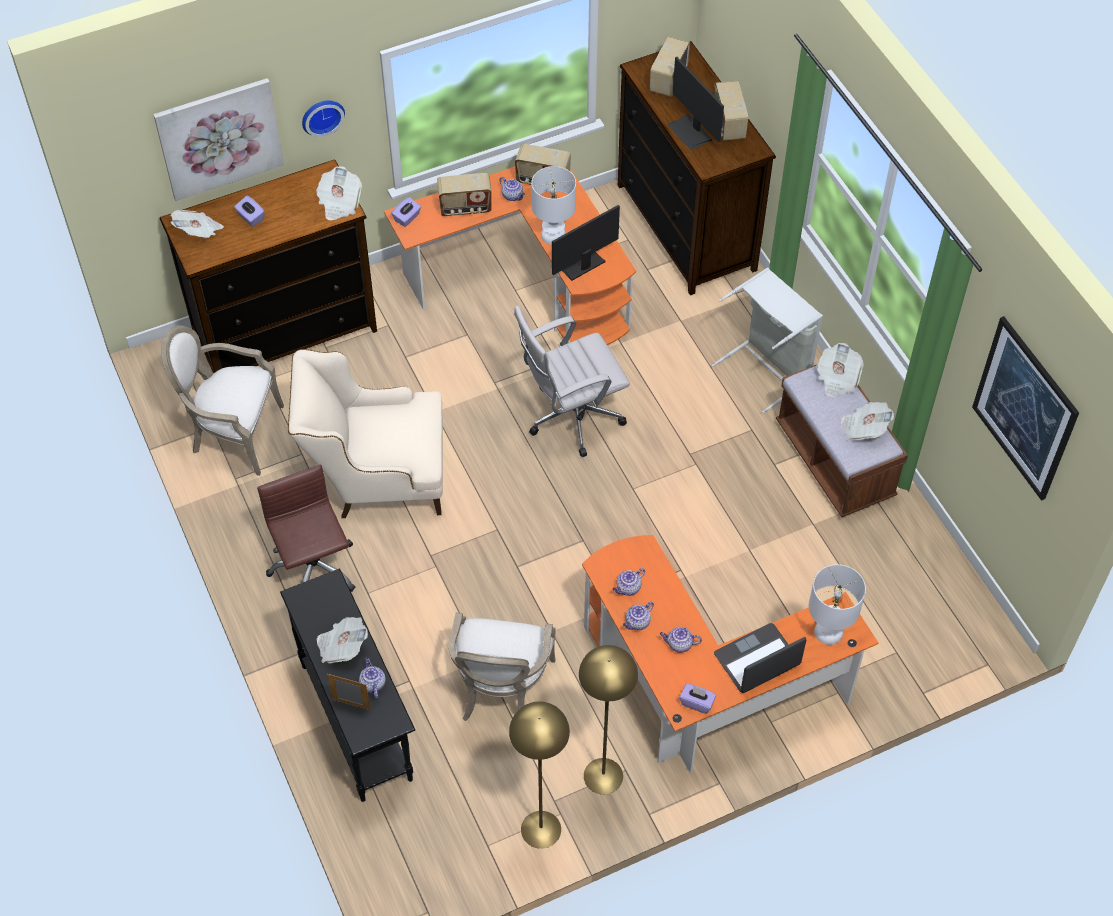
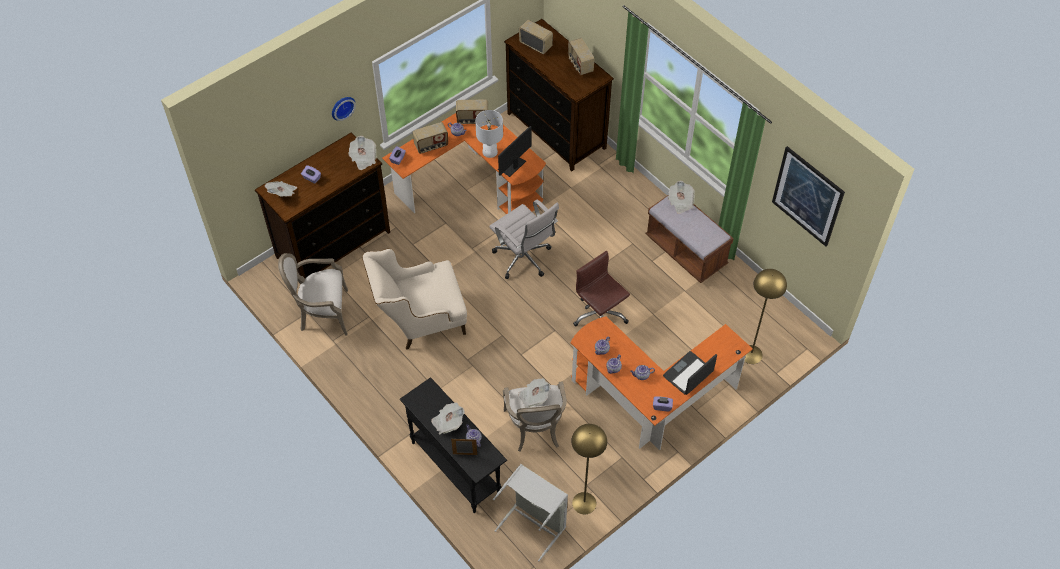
camera: 15 degrees left, 0 degrees up
picture [153,78,284,201] -> none
brown office chair [257,465,355,592] -> brown office chair moved to [573,251,630,326]
white office chair [514,305,630,457] -> white office chair turned 90 degrees counterclockwise [489,200,559,279]
yellow floor lamp [579,645,638,794] -> yellow floor lamp moved to [744,269,787,364]
radio [650,36,690,97] -> radio turned 120 degrees clockwise [519,20,553,54]
monitor [667,57,724,150] -> none
grey laundry basket [711,268,823,413] -> grey laundry basket moved to [493,464,568,561]
white table lamp [809,564,866,645] -> none
newspaper [841,402,894,440] -> newspaper moved to [518,378,551,407]

